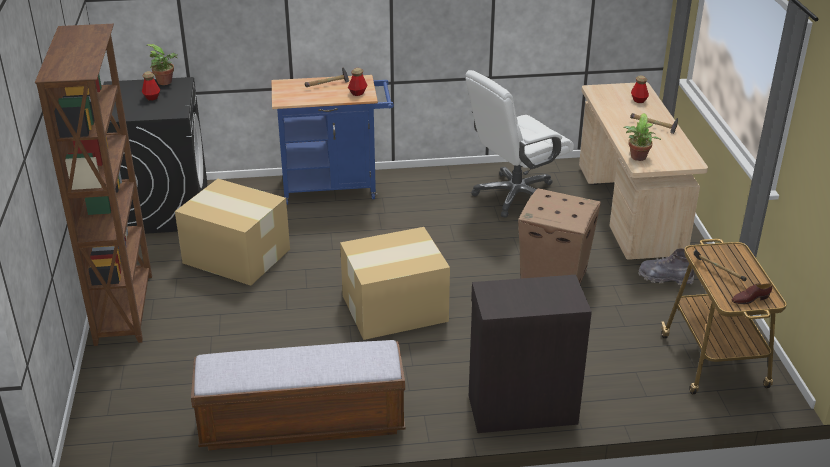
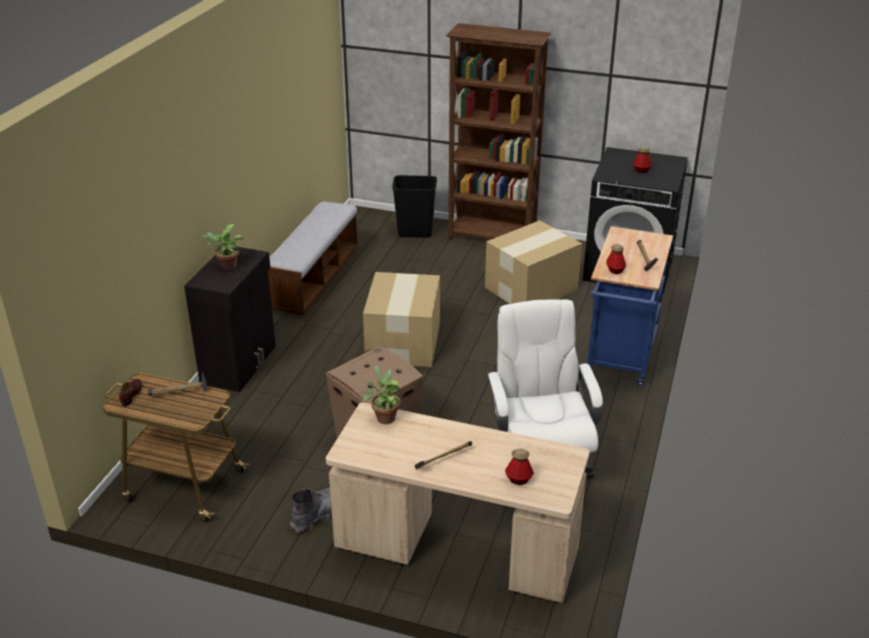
camera: 115 degrees right, 0 degrees up
potted plant [147,44,178,85] -> potted plant moved to [200,224,243,270]
none -> black trash can [392,175,437,238]

